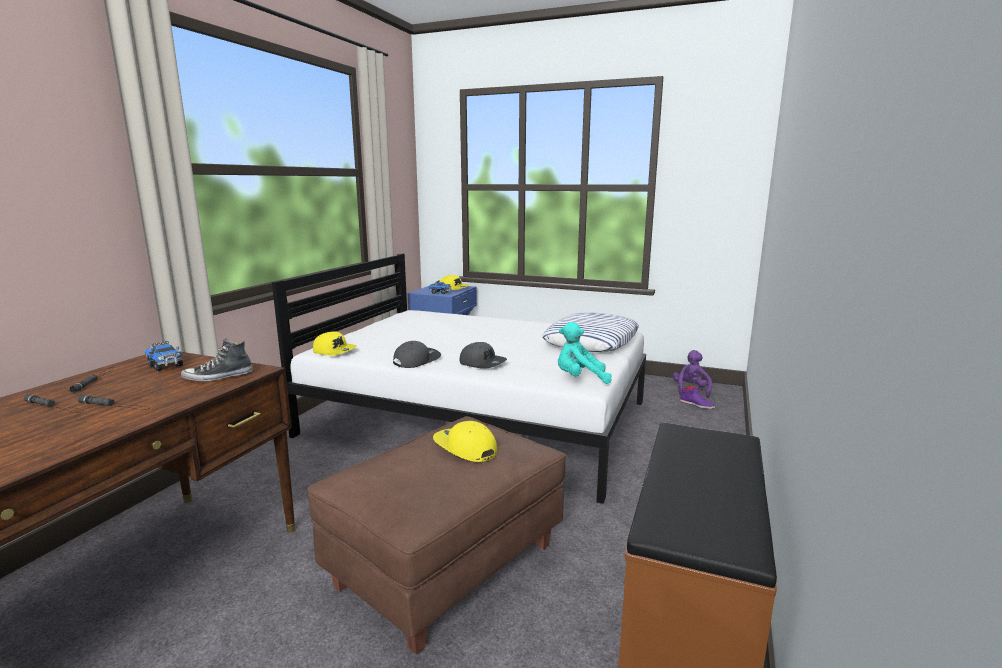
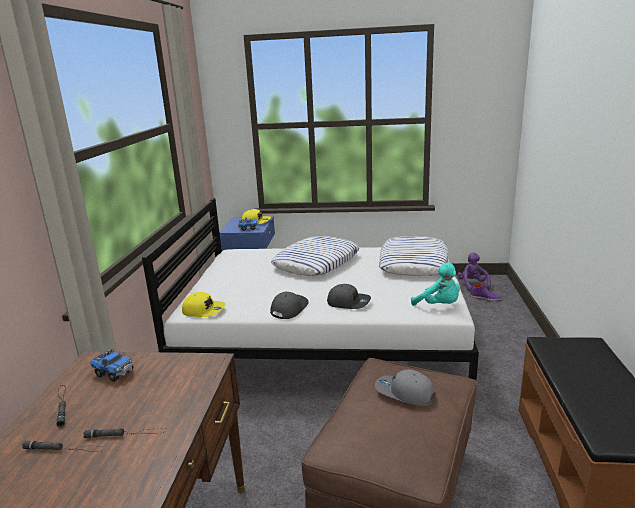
camera: 15 degrees left, 5 degrees up
shoe [181,338,253,382] -> none
yellow cap [433,421,497,462] -> grey cap [375,369,435,406]
turquoise plush toy [558,322,612,384] -> turquoise plush toy turned 120 degrees counterclockwise [411,262,460,306]
none -> pillow [271,236,359,276]

